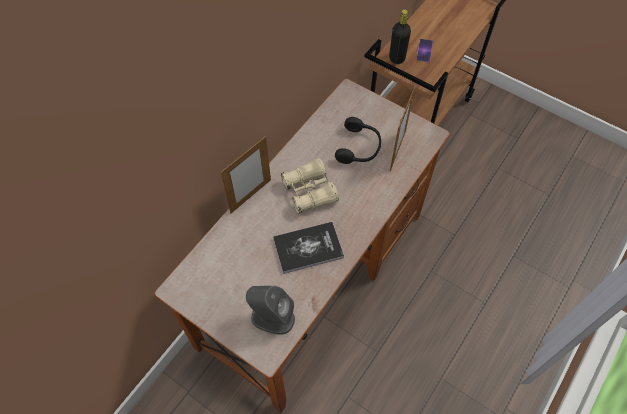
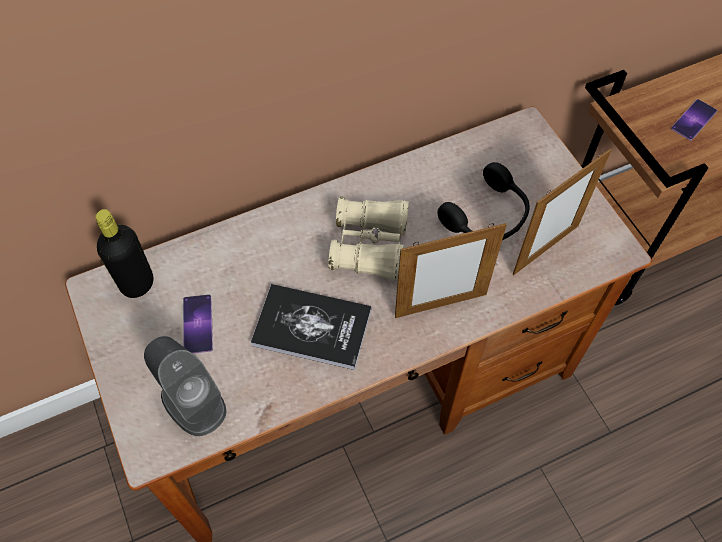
camera: 30 degrees right, 0 degrees up
picture frame [220,136,271,213] -> picture frame moved to [395,223,507,318]
black bottle [389,9,411,64] -> black bottle moved to [95,209,154,298]
none -> phone [183,294,213,353]

